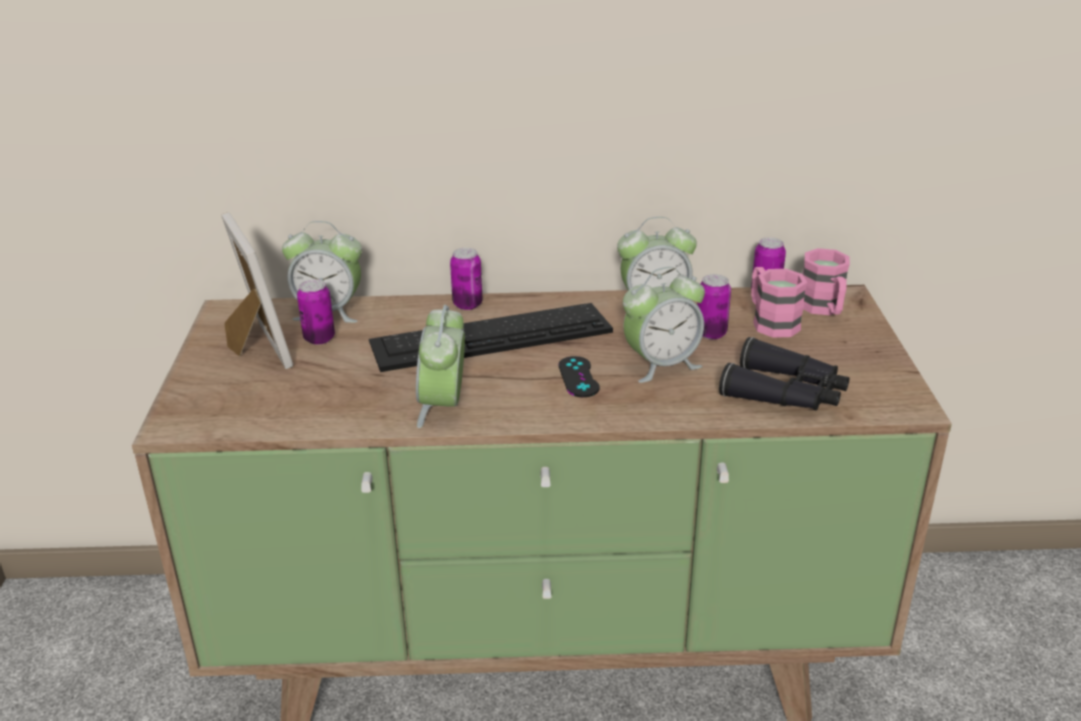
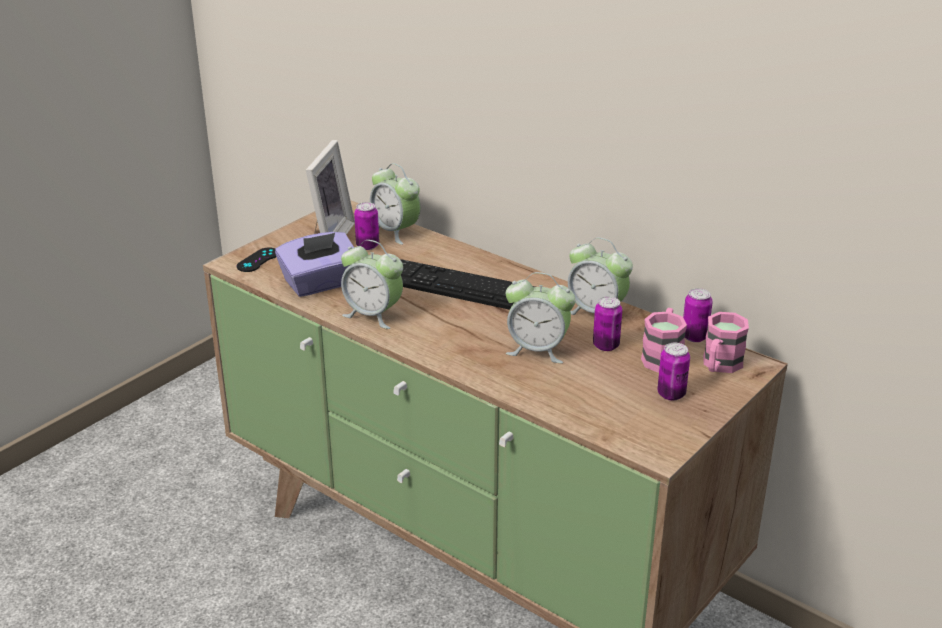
camera: 40 degrees right, 0 degrees up
alarm clock [416,305,465,428] -> alarm clock turned 105 degrees counterclockwise [341,240,403,329]
can [450,248,483,310] -> can moved to [657,343,690,400]
black game controller [558,356,600,397] -> black game controller moved to [237,247,276,272]
black binoculars [719,337,849,411] -> none
none -> purple tissue box [275,232,354,297]

